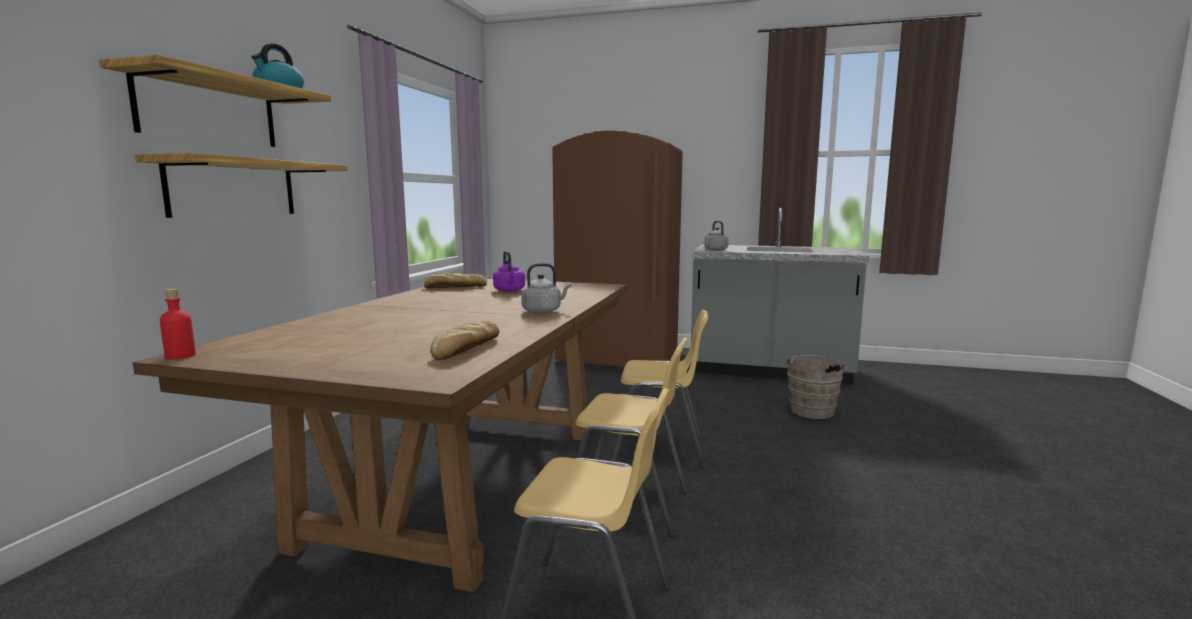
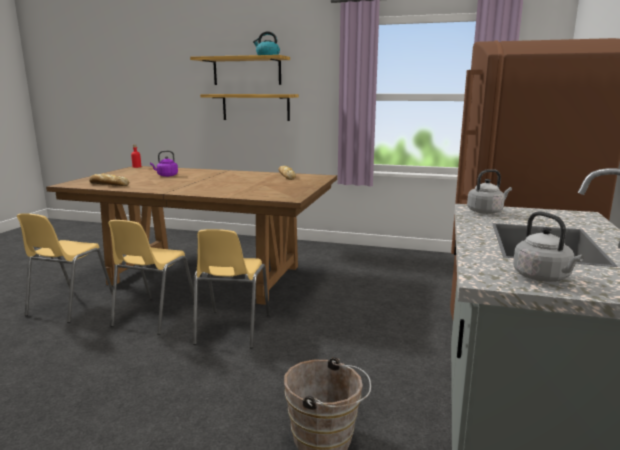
camera: 90 degrees right, 5 degrees up
purple kettle [493,251,525,292] -> purple kettle moved to [150,150,178,177]
grey kettle [521,263,571,313] -> grey kettle moved to [513,211,584,282]

